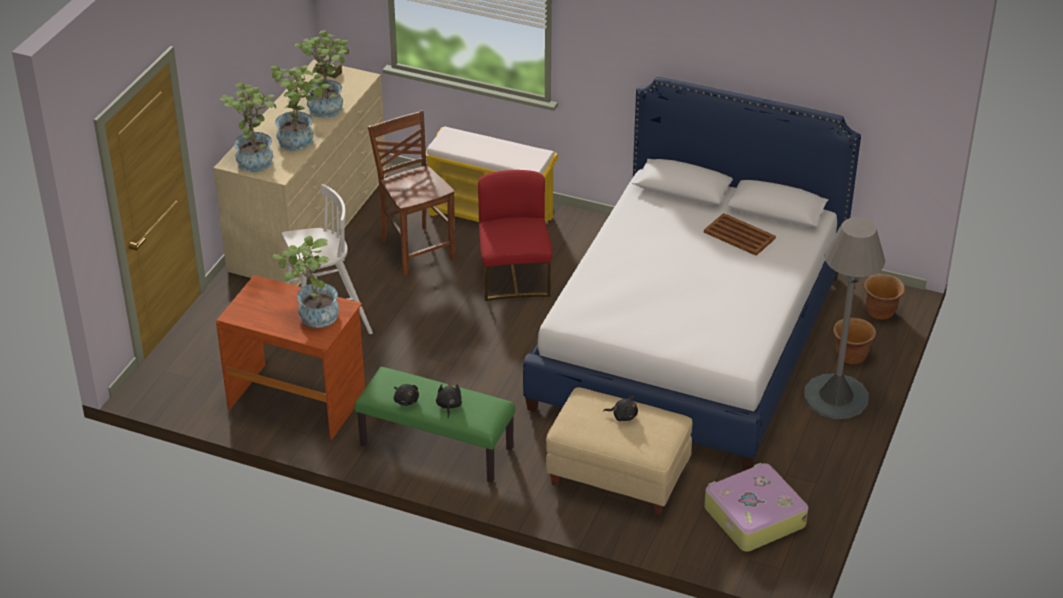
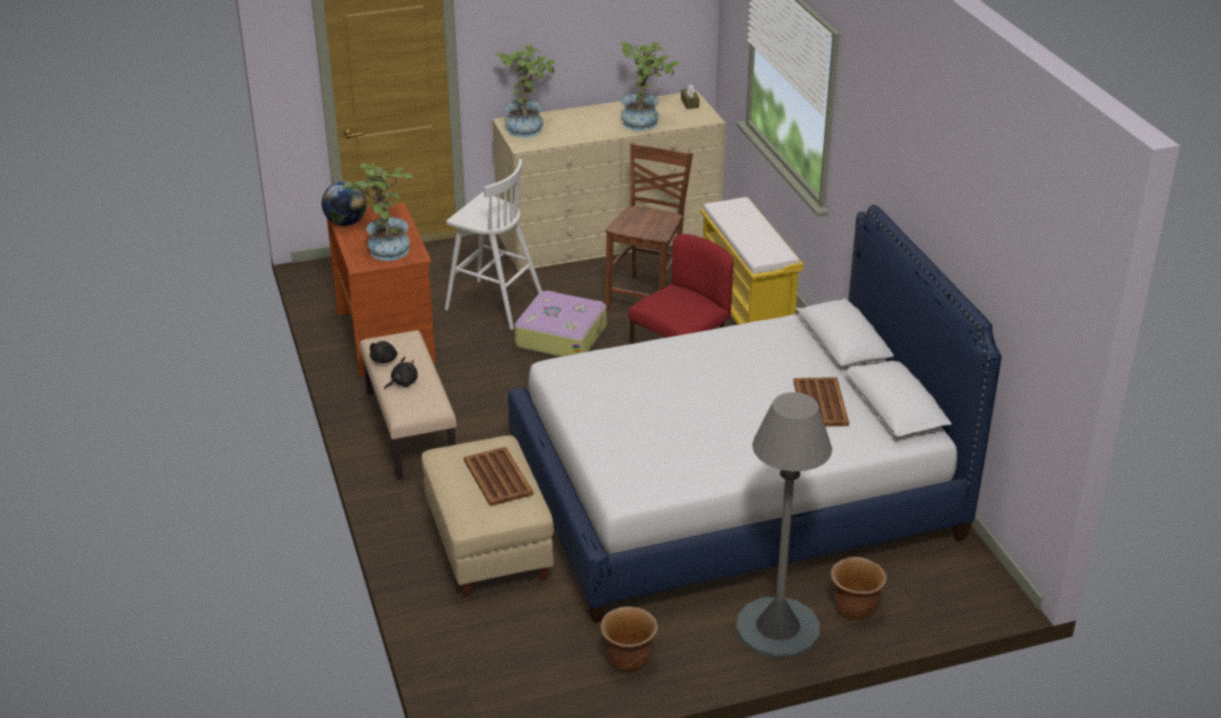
camera: 50 degrees right, 5 degrees down
potted plant [270,65,330,151] -> none
green bench [355,367,515,483] -> beige bench [359,330,457,480]
black plush toy [603,396,638,421] -> brown tray [464,447,534,506]
suitcase [704,463,808,552] -> suitcase moved to [515,291,607,357]
brown planter [864,274,905,320] -> brown planter moved to [600,606,658,671]
none -> globe [322,181,366,226]

